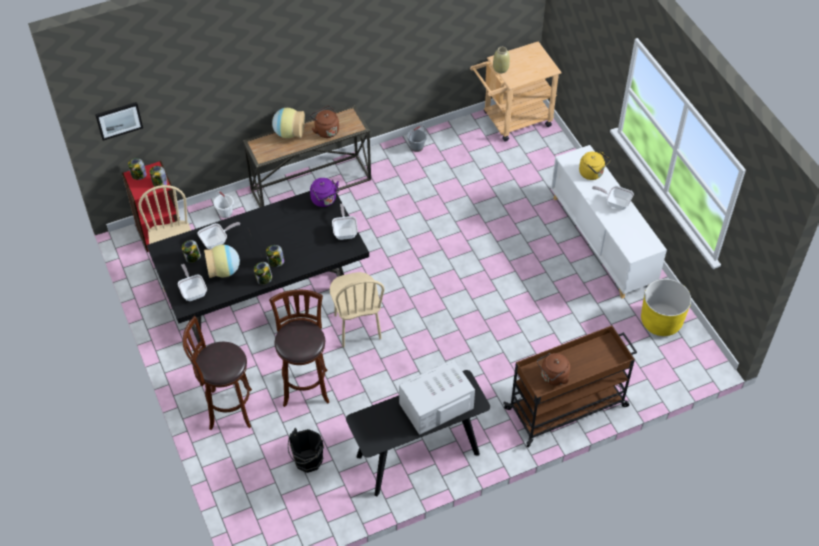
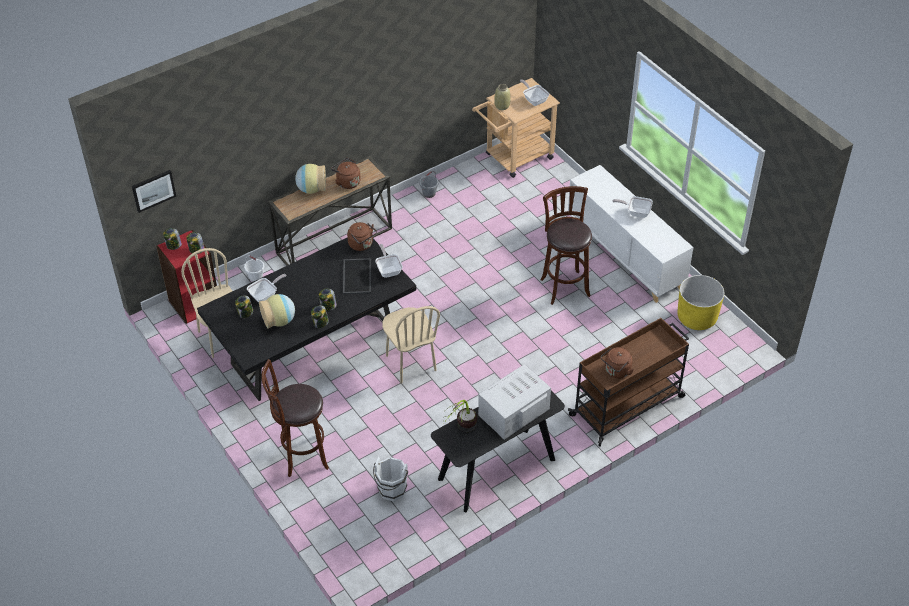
camera: 10 degrees left, 5 degrees down
frying pan [178,264,207,301] -> frying pan moved to [520,79,550,106]
brown stool [269,290,329,407] -> brown stool moved to [540,186,592,305]
black bucket [288,428,324,473] -> white bucket [373,457,408,501]
purple kettle [310,178,340,207] -> brown kettle [347,222,377,251]
yellow kettle [579,152,611,180] -> none
none -> tray [343,258,371,294]
none -> potted plant [444,400,478,432]

